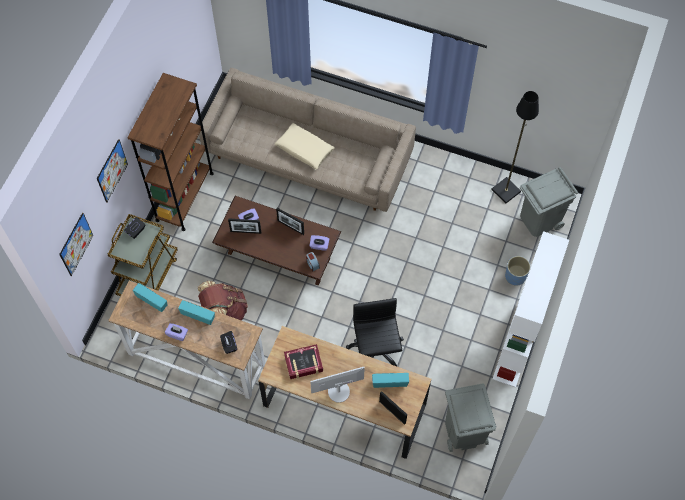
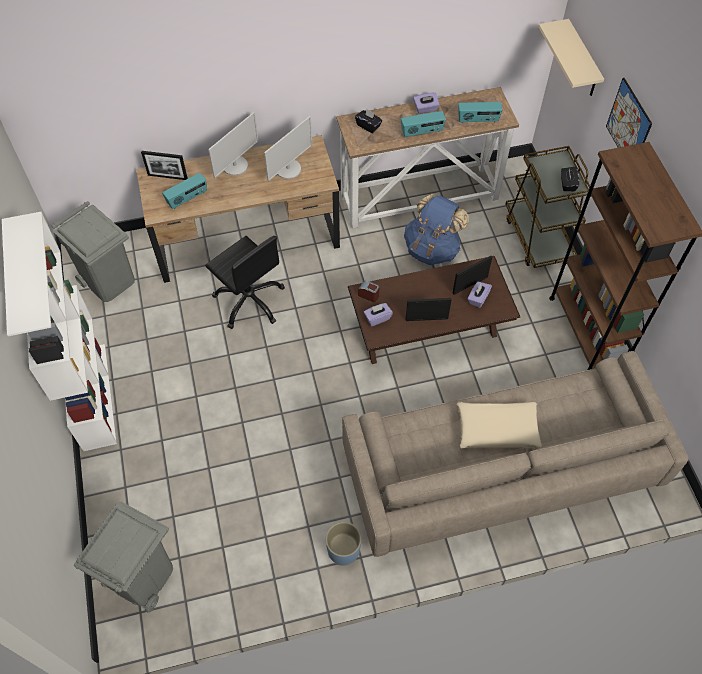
camera: 145 degrees right, 5 degrees down
picture [59,213,93,276] -> beige shelf [538,19,604,96]
brown backpack [198,280,248,321] -> blue backpack [404,194,469,265]
book [284,344,323,379] -> monitor [264,116,312,181]
black floor lamp [491,91,539,203] -> none
blue planter [505,256,531,285] -> blue planter moved to [325,522,361,566]

